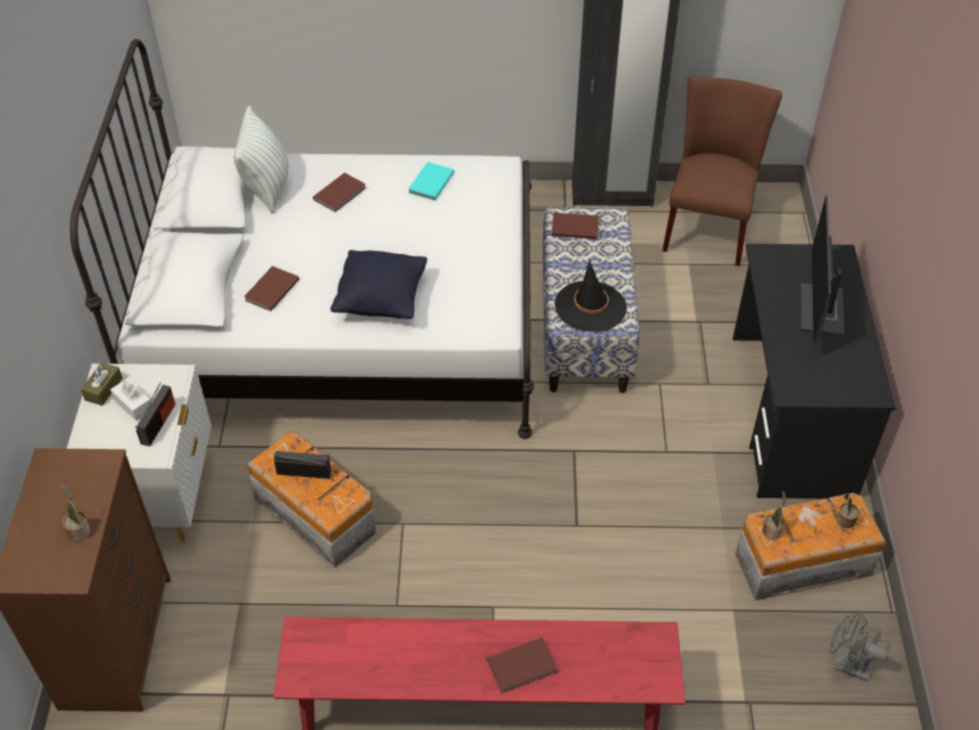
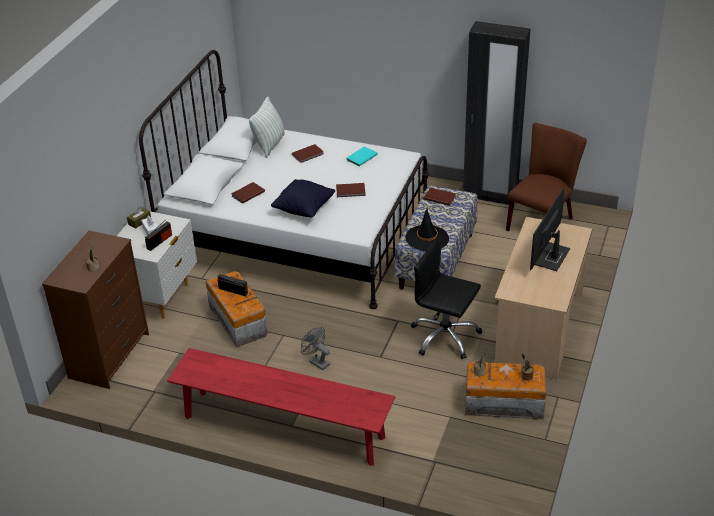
camera: 20 degrees right, 10 degrees down
brown book [487,637,557,693] -> brown book moved to [336,183,366,197]
black desk [733,244,896,499] -> beige desk [494,217,592,380]
grey fan [830,611,888,681] -> grey fan moved to [301,327,330,370]
none -> black office chair [411,238,482,359]

